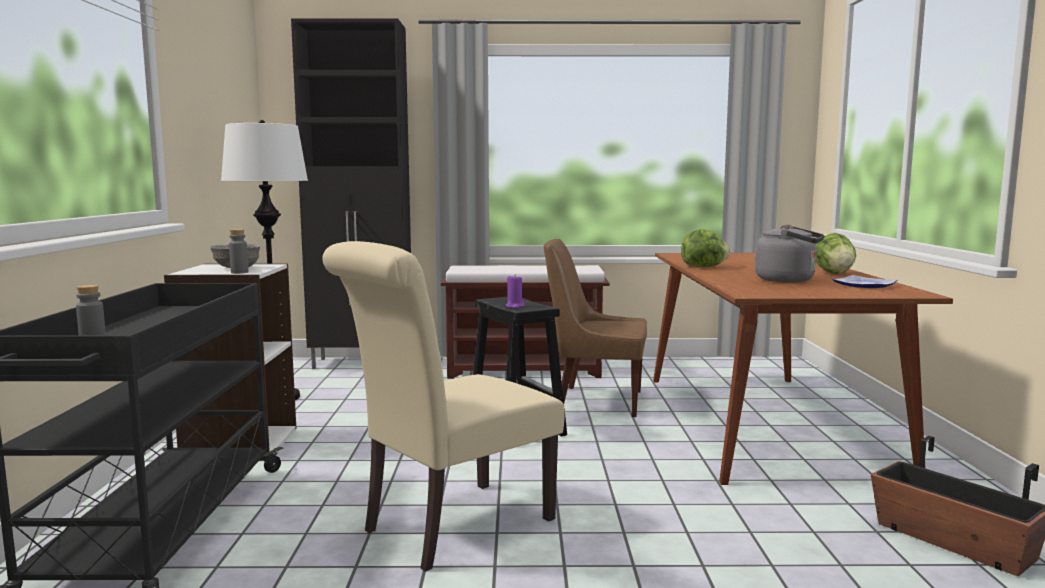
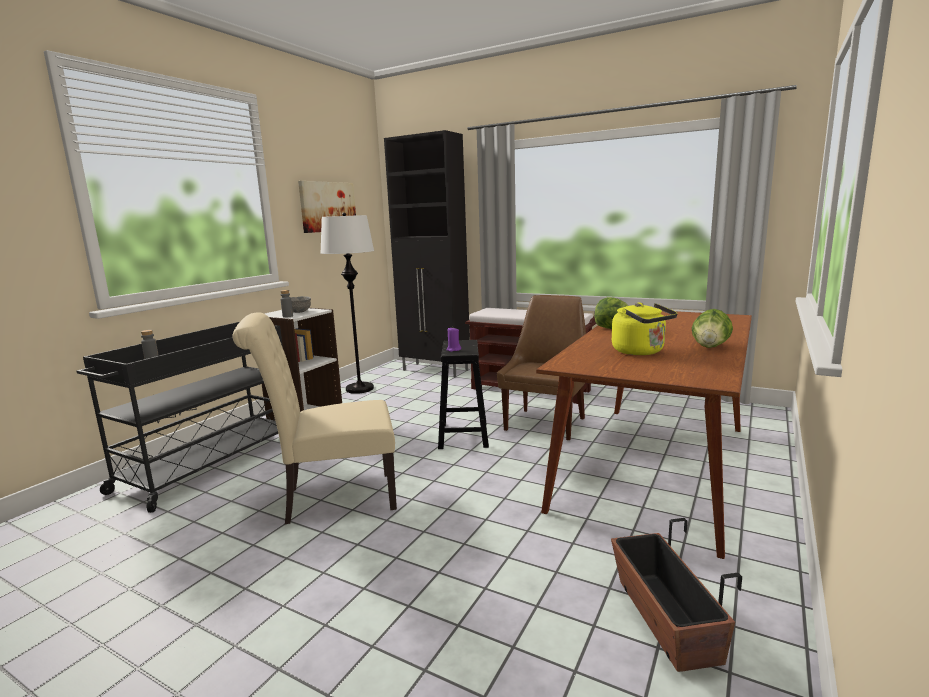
camera: 30 degrees right, 5 degrees up
brown chair [544,239,647,418] -> brown chair turned 75 degrees clockwise [497,295,586,440]
grey kettle [755,224,825,283] -> yellow kettle [612,302,678,355]
plate [832,275,897,288] -> none
none -> picture [298,181,356,233]

